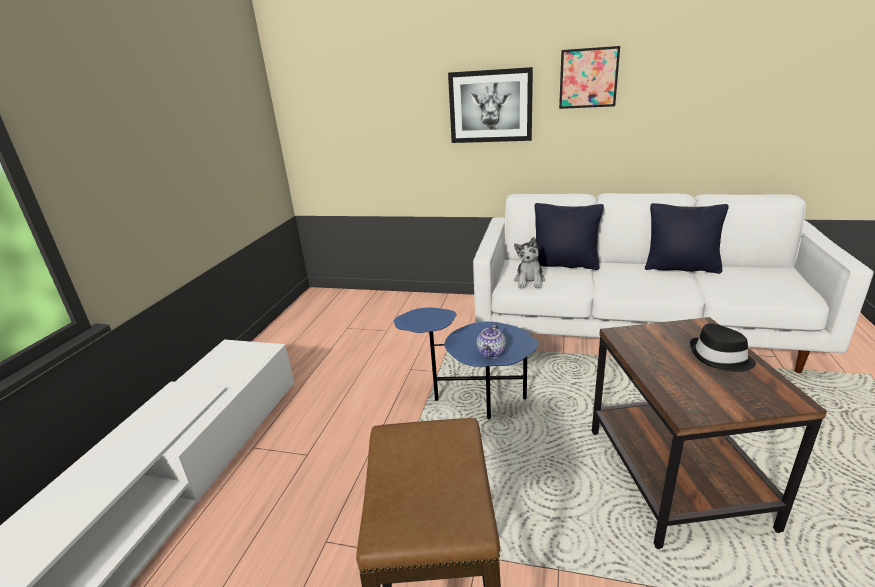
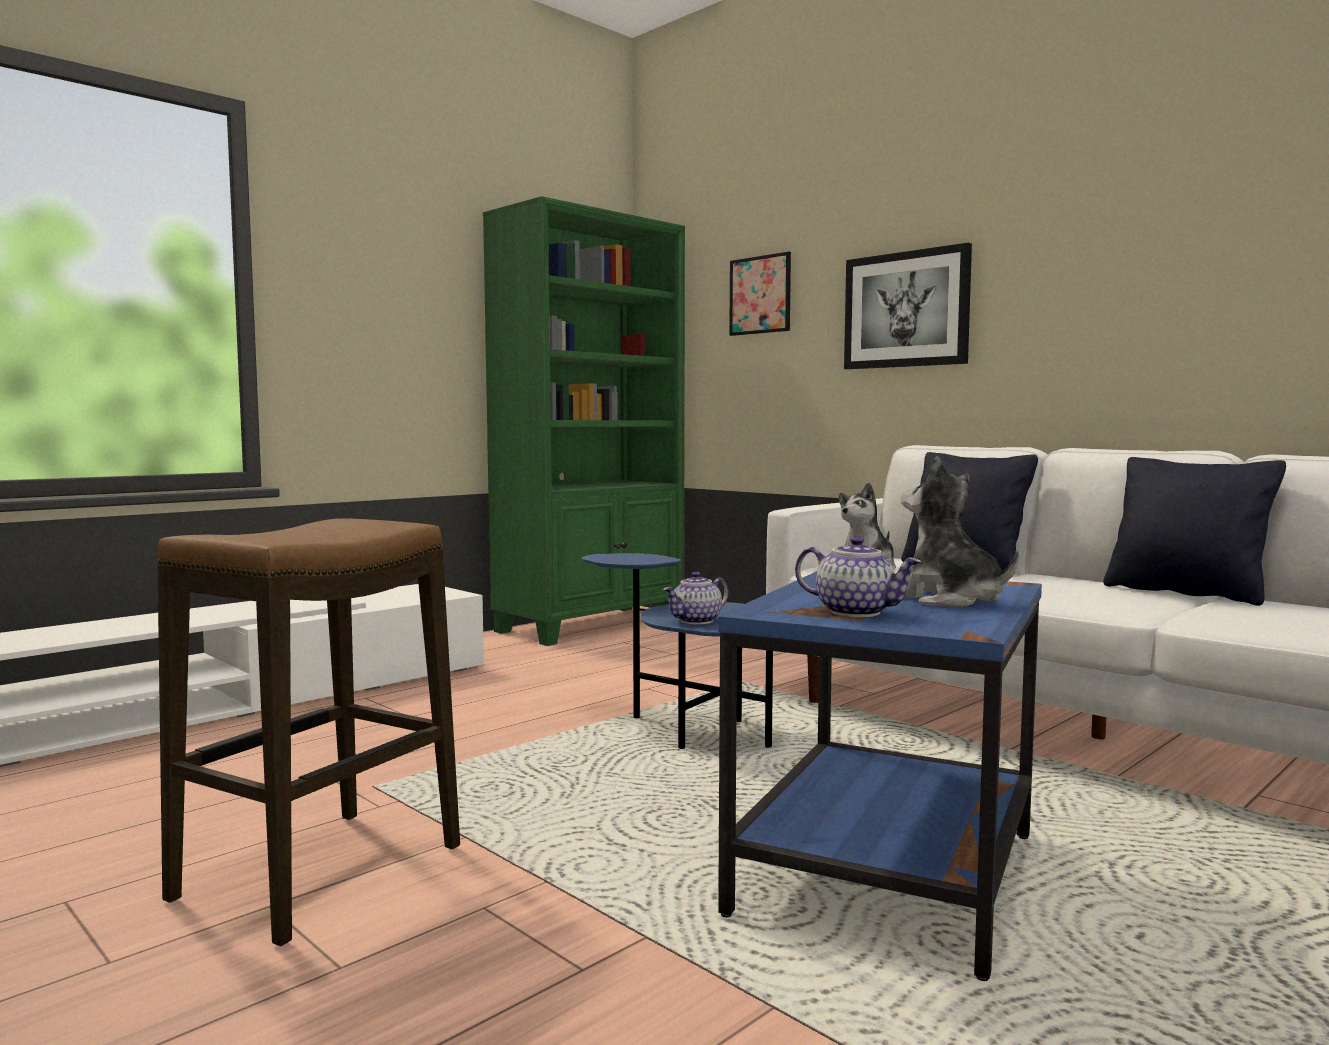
camera: 30 degrees right, 20 degrees down
picture [559,46,620,109] -> picture moved to [729,252,791,336]
brown side table [592,317,827,549] -> blue side table [718,571,1042,981]
black hat [690,323,756,372] -> plush toy [901,456,1019,607]
none -> green bookcase [483,196,685,646]
none -> teapot [795,536,922,617]

